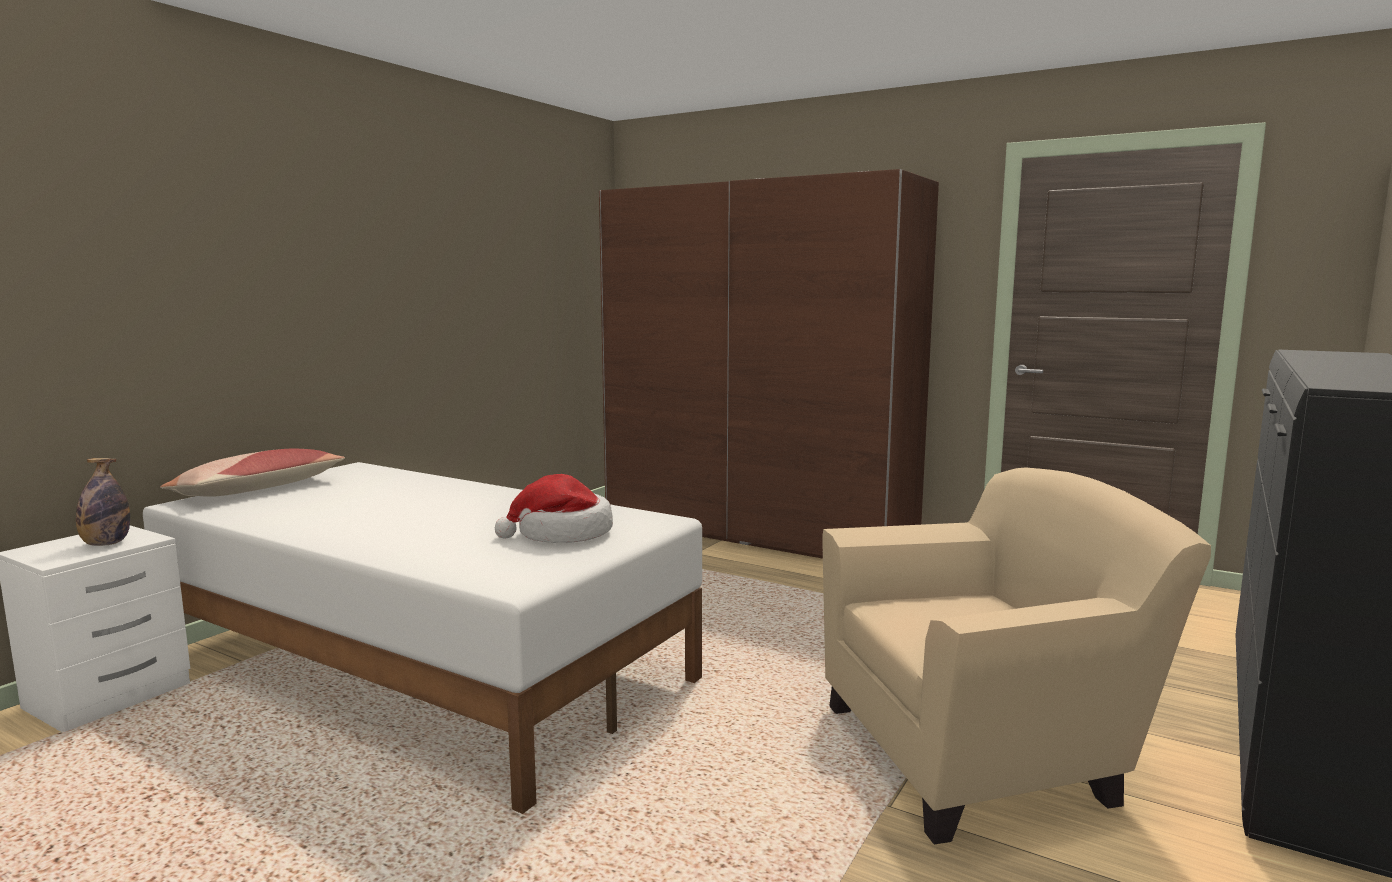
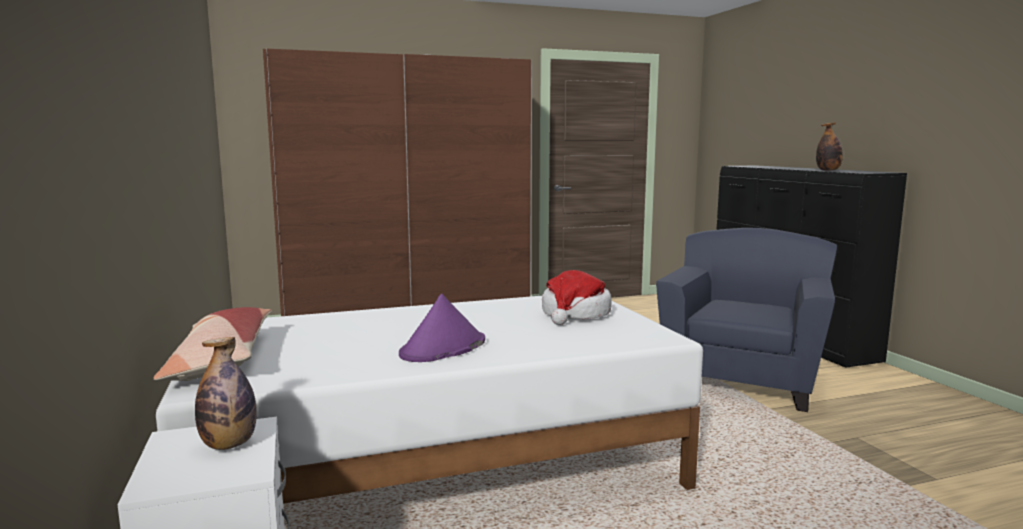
camera: 50 degrees left, 0 degrees up
beige armchair [823,467,1211,844] -> blue armchair [656,228,837,412]
none -> purple hat [399,294,485,362]
none -> bottle [816,123,843,171]

